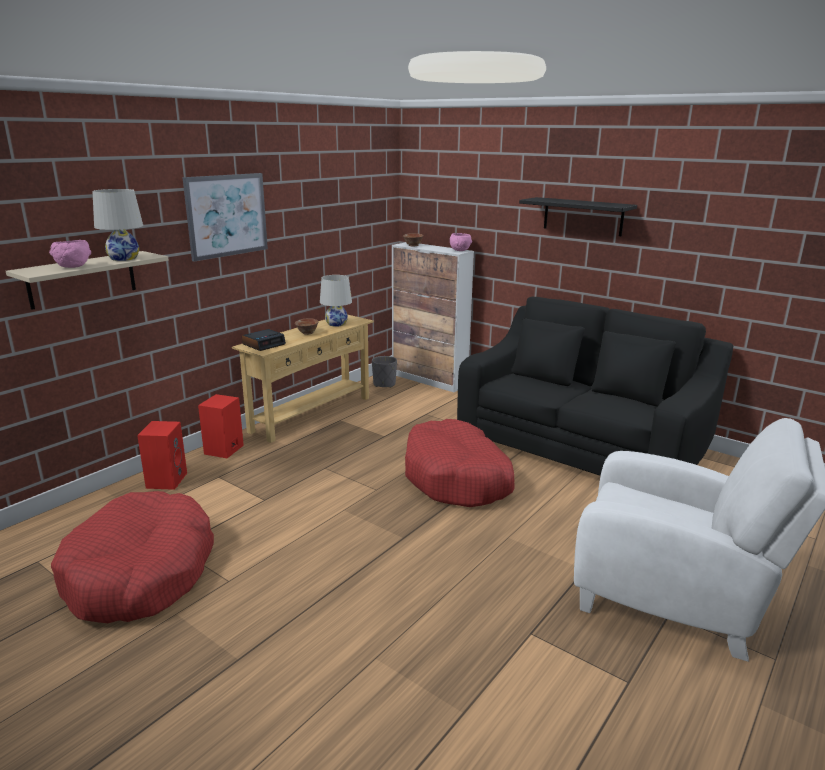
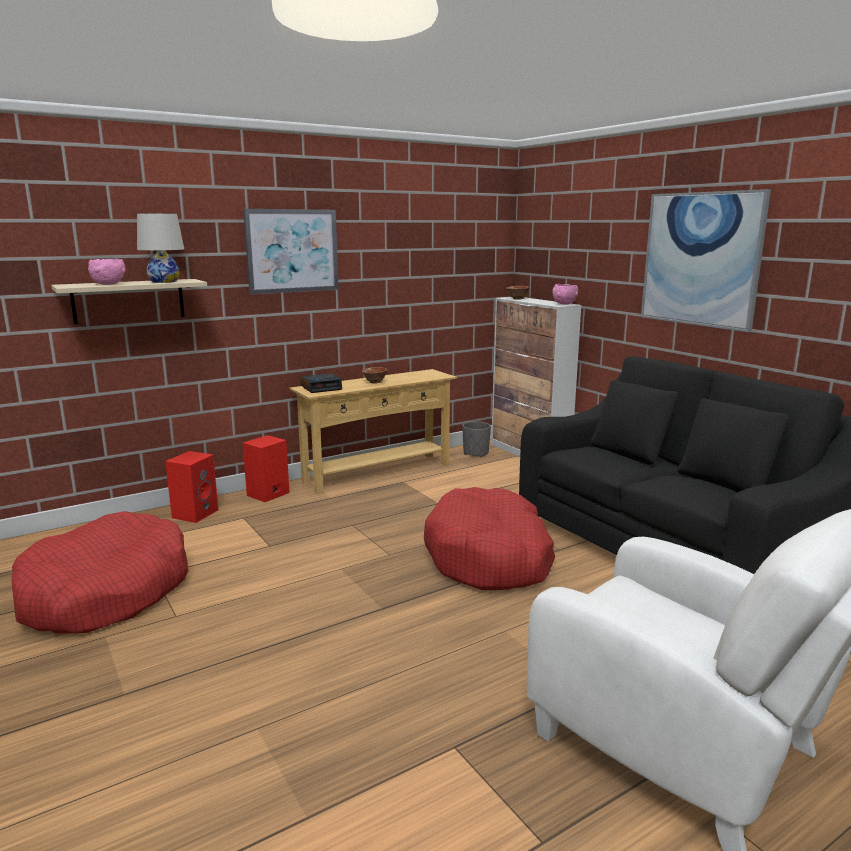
camera: 20 degrees right, 5 degrees down
white table lamp [320,275,352,327] -> none
black shelf [519,197,637,236] -> picture [641,189,771,332]

